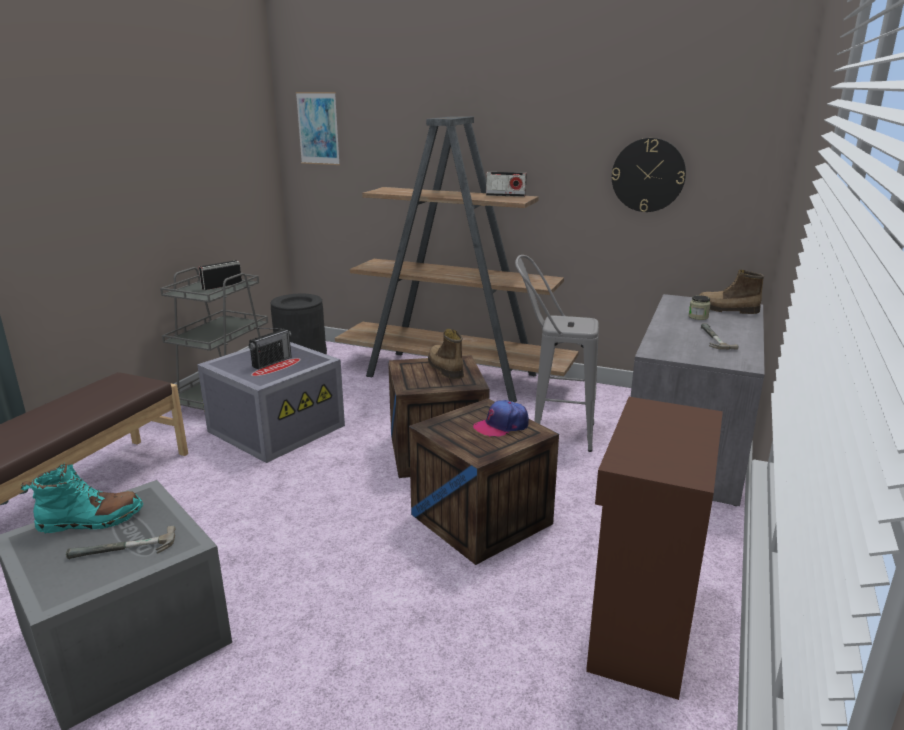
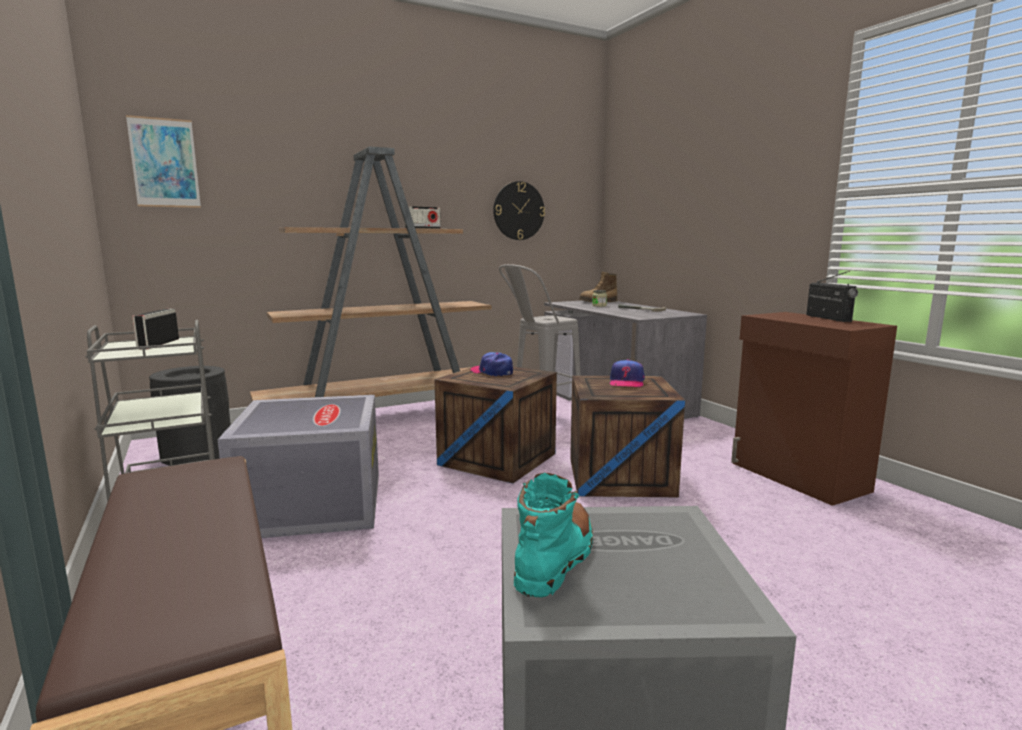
camera: 50 degrees left, 10 degrees down
hammer [66,526,175,559] -> none
radio [248,327,292,370] -> radio moved to [806,271,858,322]
boot [428,329,464,379] -> cap [471,352,513,376]

